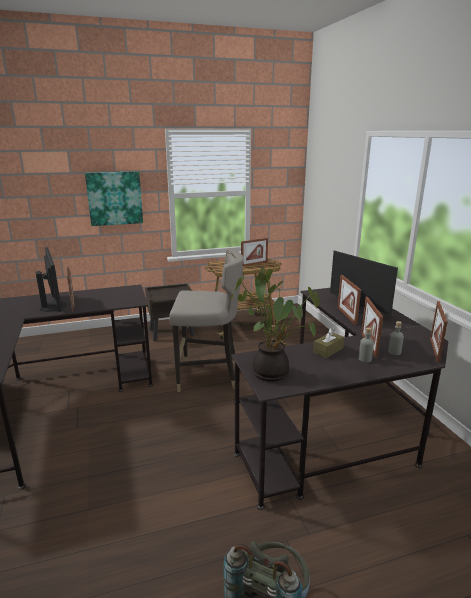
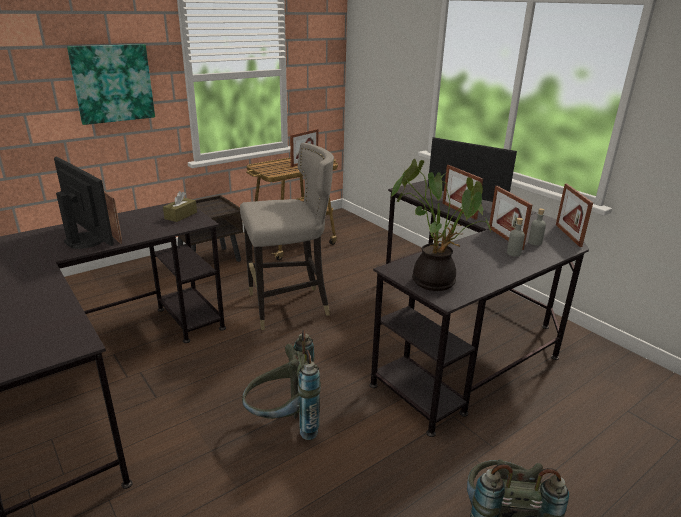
camera: 20 degrees left, 5 degrees up
brown tissue box [313,327,344,358] -> brown tissue box moved to [163,191,197,222]
none -> grey backpack [242,330,321,440]

